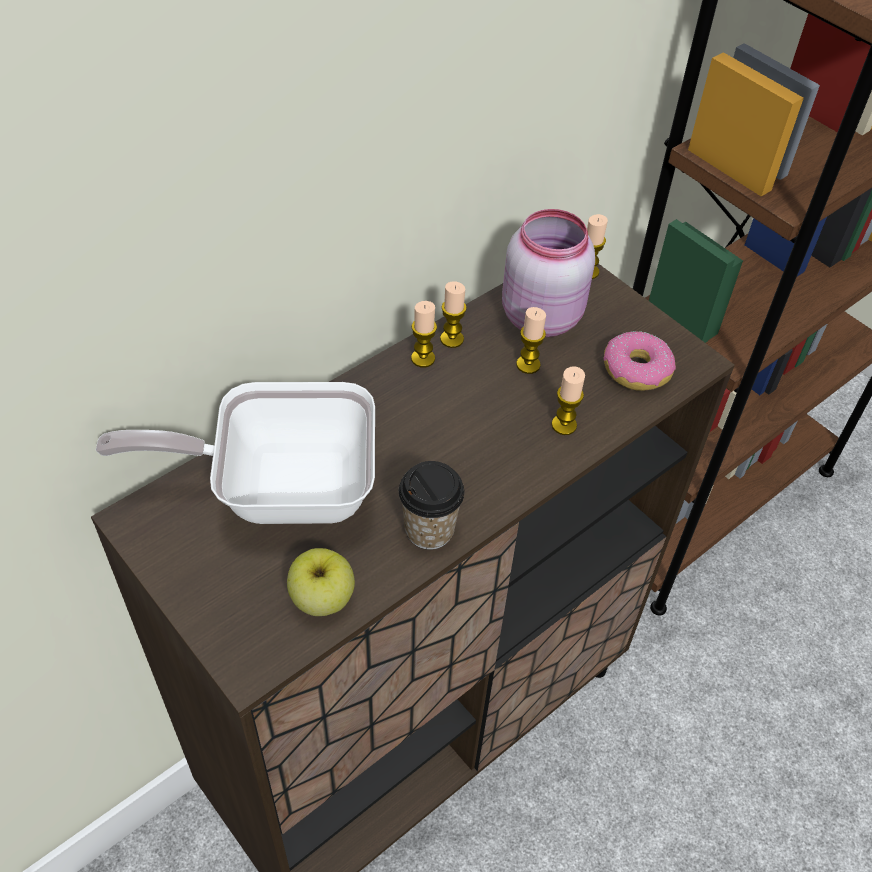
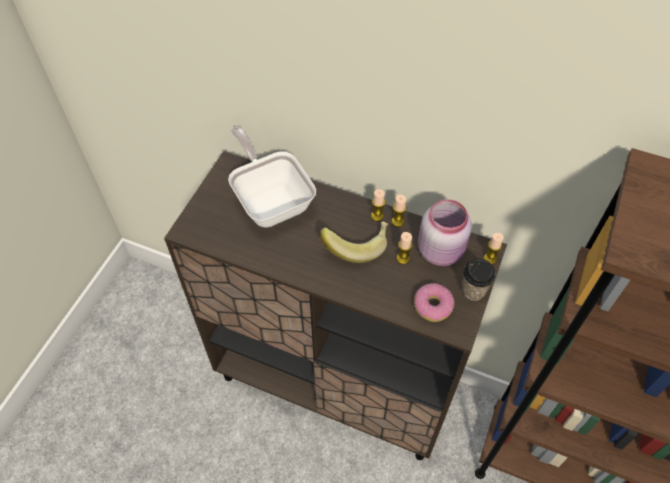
camera: 65 degrees right, 5 degrees up
apple [287,548,355,616] -> none
cup [398,461,465,550] -> cup moved to [462,258,496,301]
candle [552,366,585,435] -> none
none -> banana [320,222,388,263]

